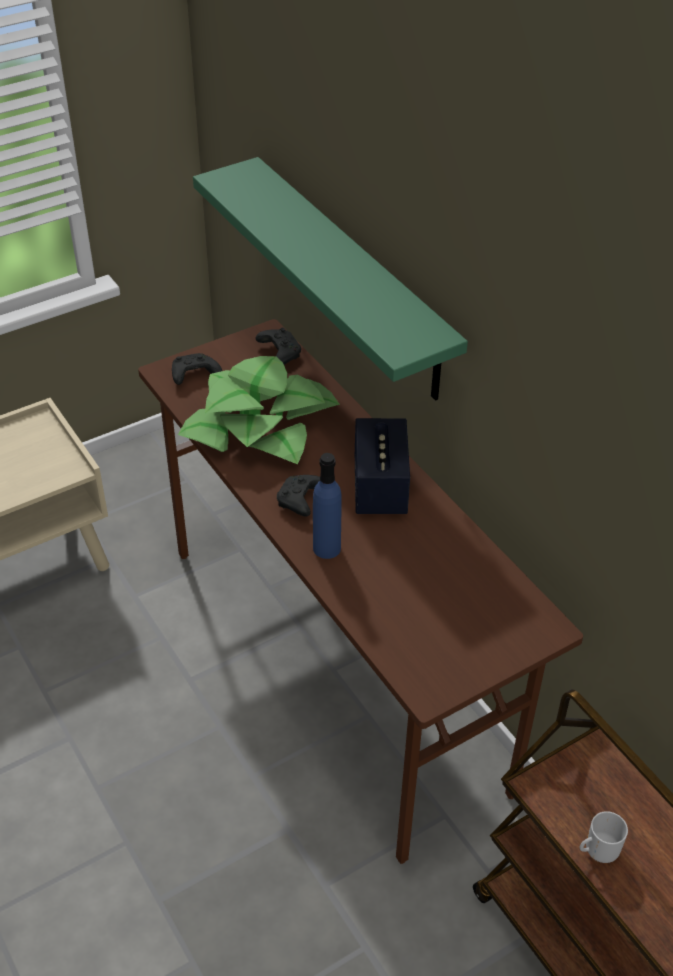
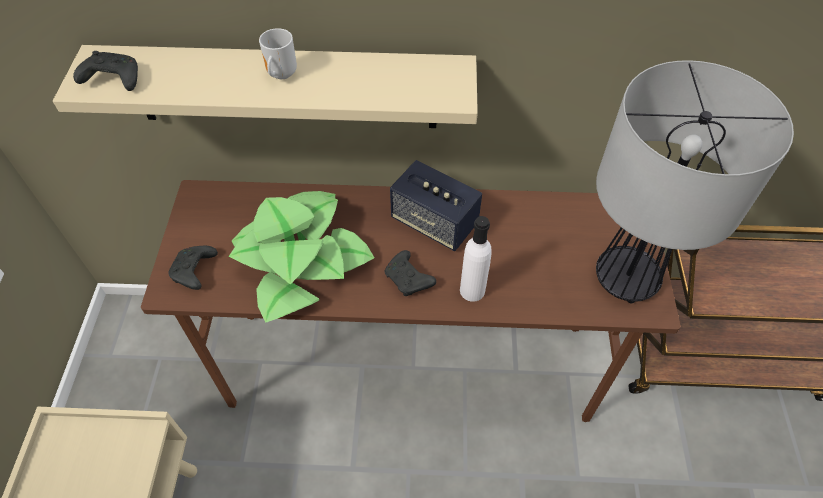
camera: 55 degrees left, 10 degrees up
green shelf [193,157,468,401] -> beige shelf [53,45,478,128]
black game controller [255,328,301,365] -> black game controller moved to [73,51,138,91]
blue bottle [313,453,342,559] -> white bottle [460,216,492,302]
mug [580,811,628,863] -> mug moved to [259,28,297,79]
none -> table lamp [596,60,794,303]

